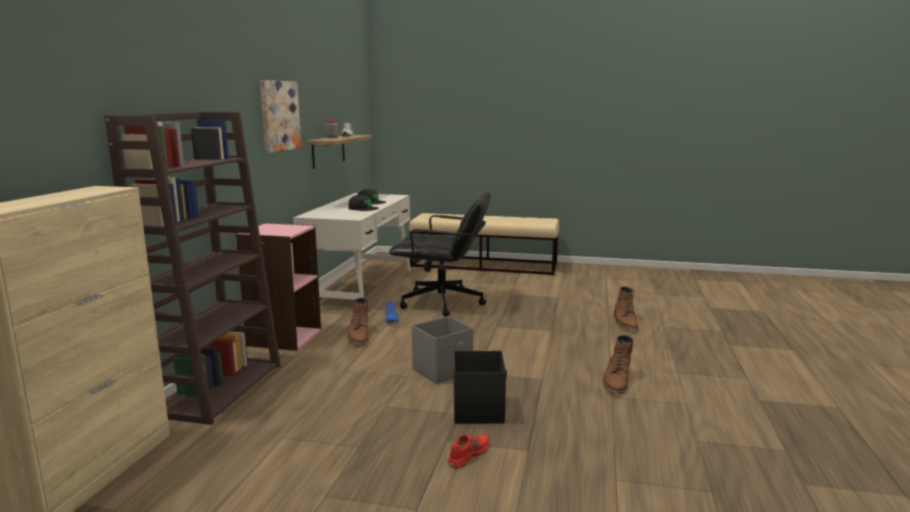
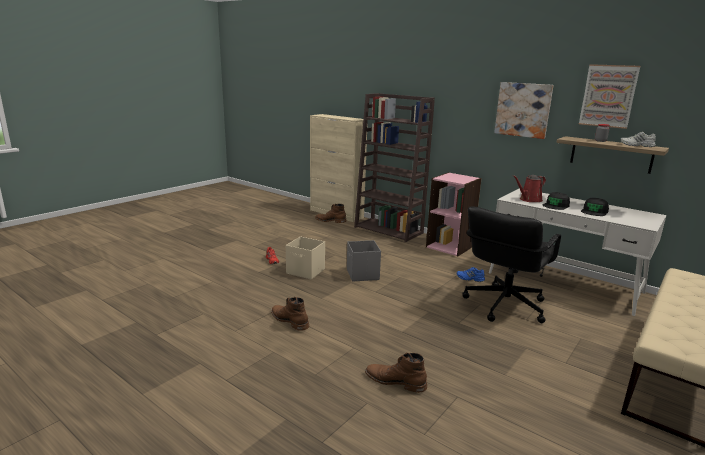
camera: 115 degrees right, 5 degrees up
brown boot [347,298,369,345] -> brown boot moved to [315,204,346,223]
black storage box [454,351,507,424] -> beige storage box [286,236,325,280]
none -> red watering can [513,175,546,202]
none -> picture [579,64,640,129]

